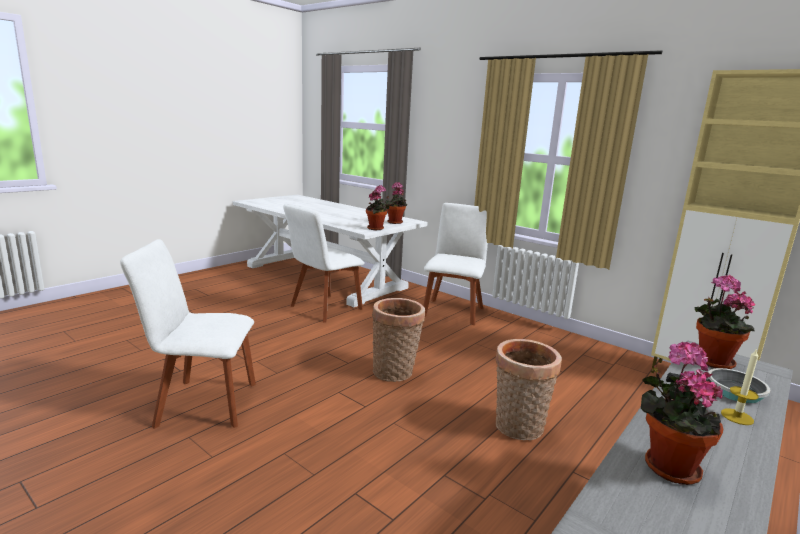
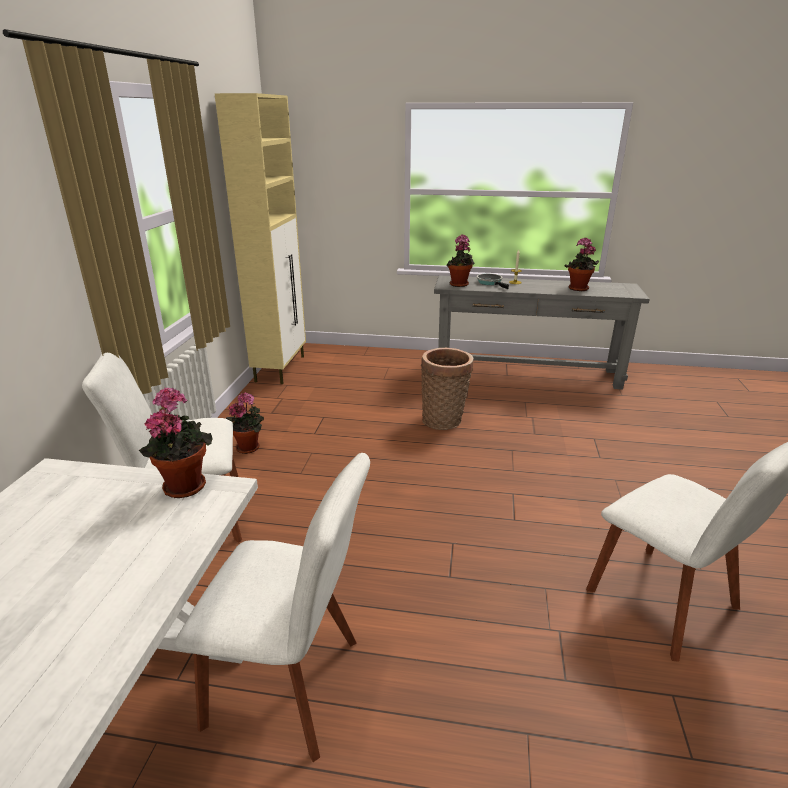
camera: 120 degrees left, 10 degrees up
basket [372,298,425,382] -> none
potted plant [387,182,407,224] -> potted plant moved to [226,392,264,454]

